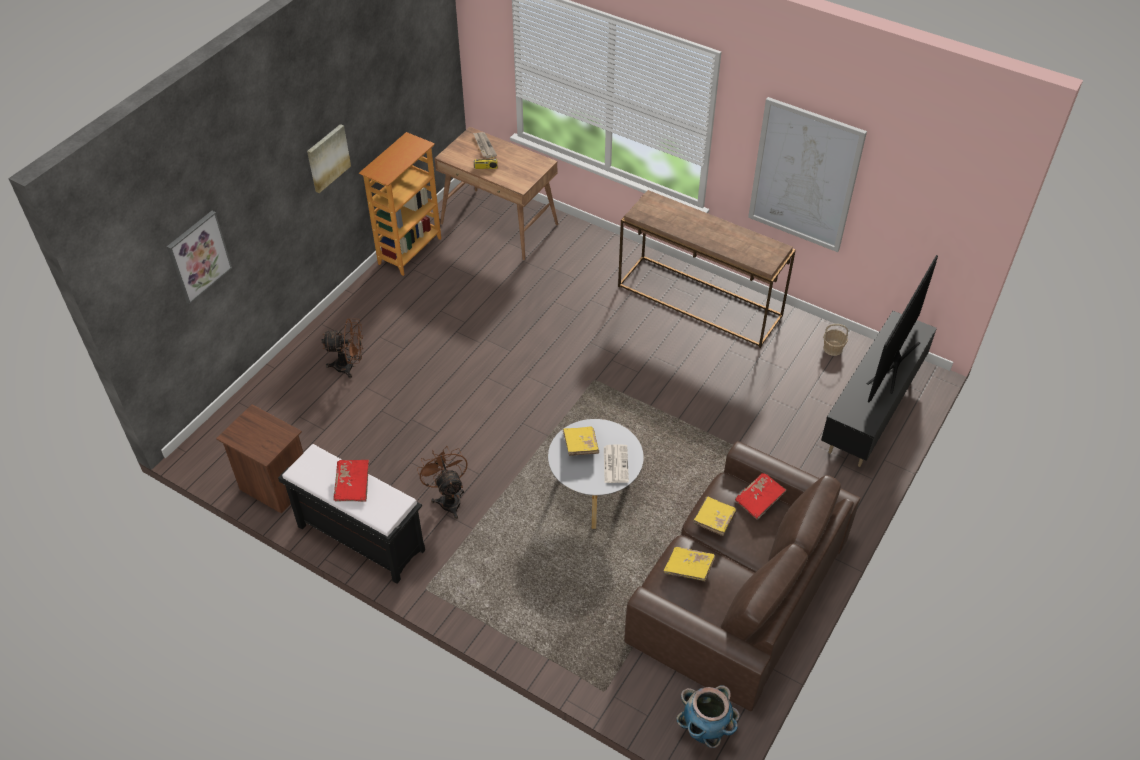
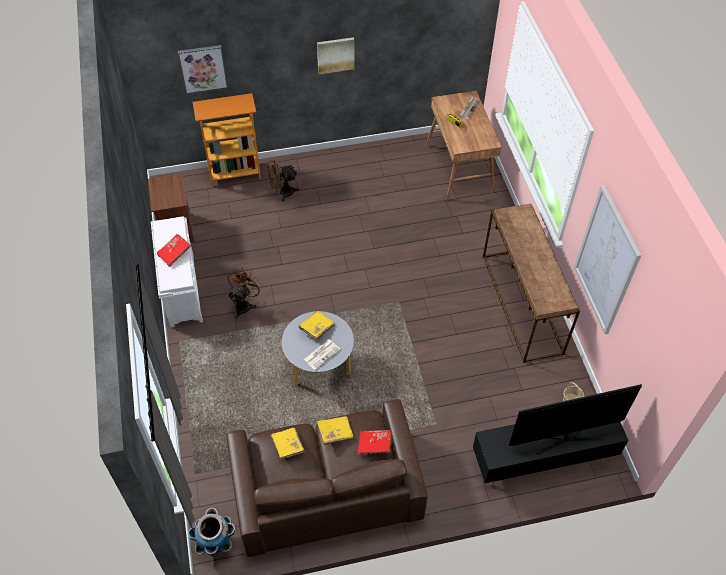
camera: 45 degrees right, 5 degrees up
black bench [278,444,425,584] -> white bench [151,216,203,328]
brown fan [321,319,363,378] -> brown fan turned 120 degrees clockwise [267,159,299,201]
bookcase [359,132,441,276] -> bookcase moved to [193,93,261,187]

